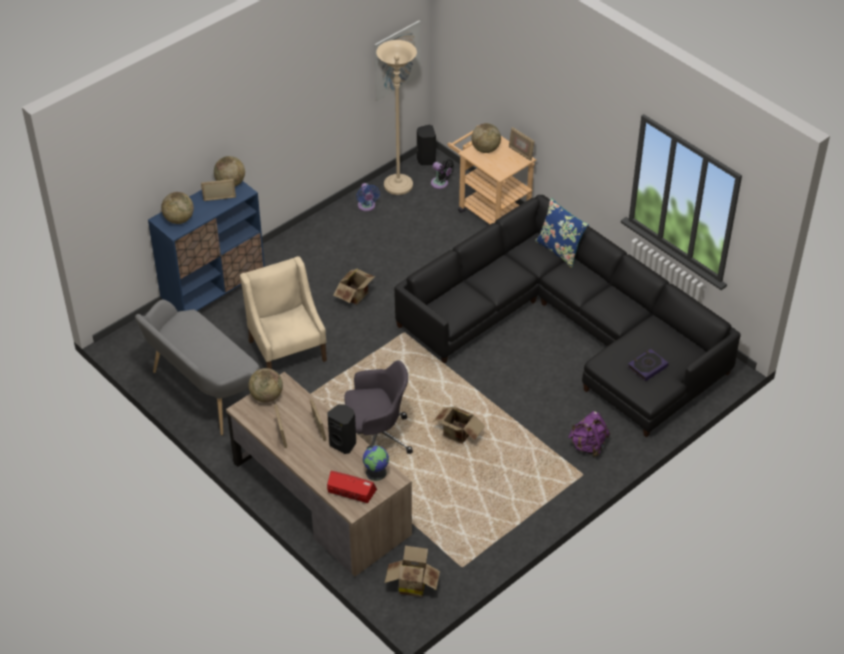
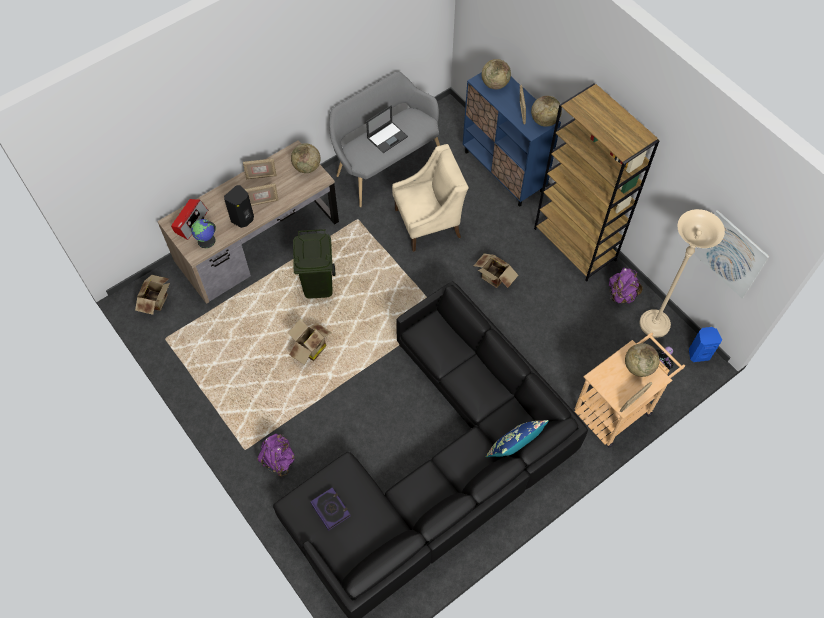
camera: 95 degrees right, 15 degrees up
grey office chair [344,360,413,454] -> green trash can [293,229,335,299]
blue fan [356,183,380,211] -> purple backpack [609,267,643,304]
black speaker [417,125,436,165] -> blue speaker [689,327,722,362]
none -> laptop [366,105,408,153]
none -> brown bookcase [534,83,659,281]

